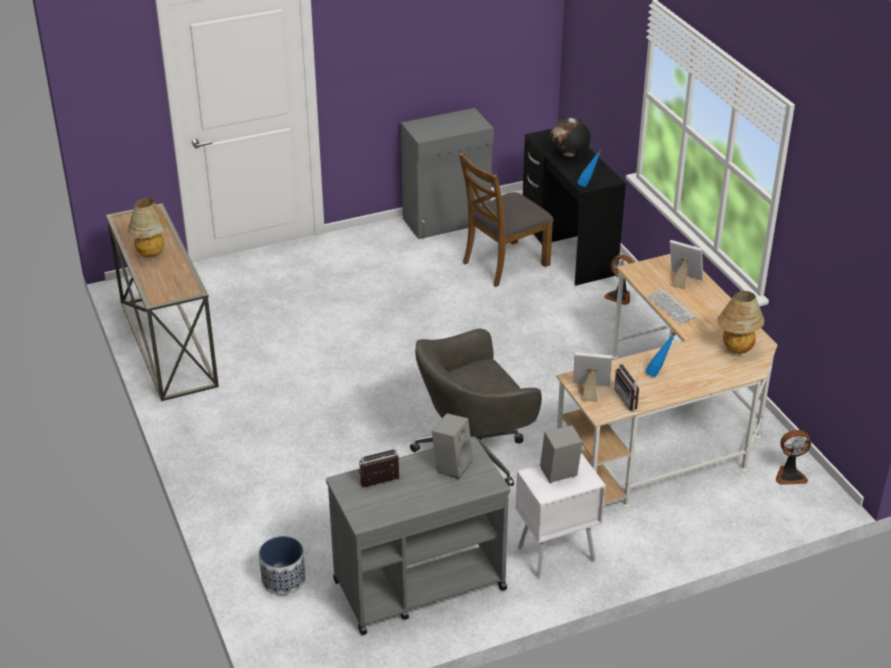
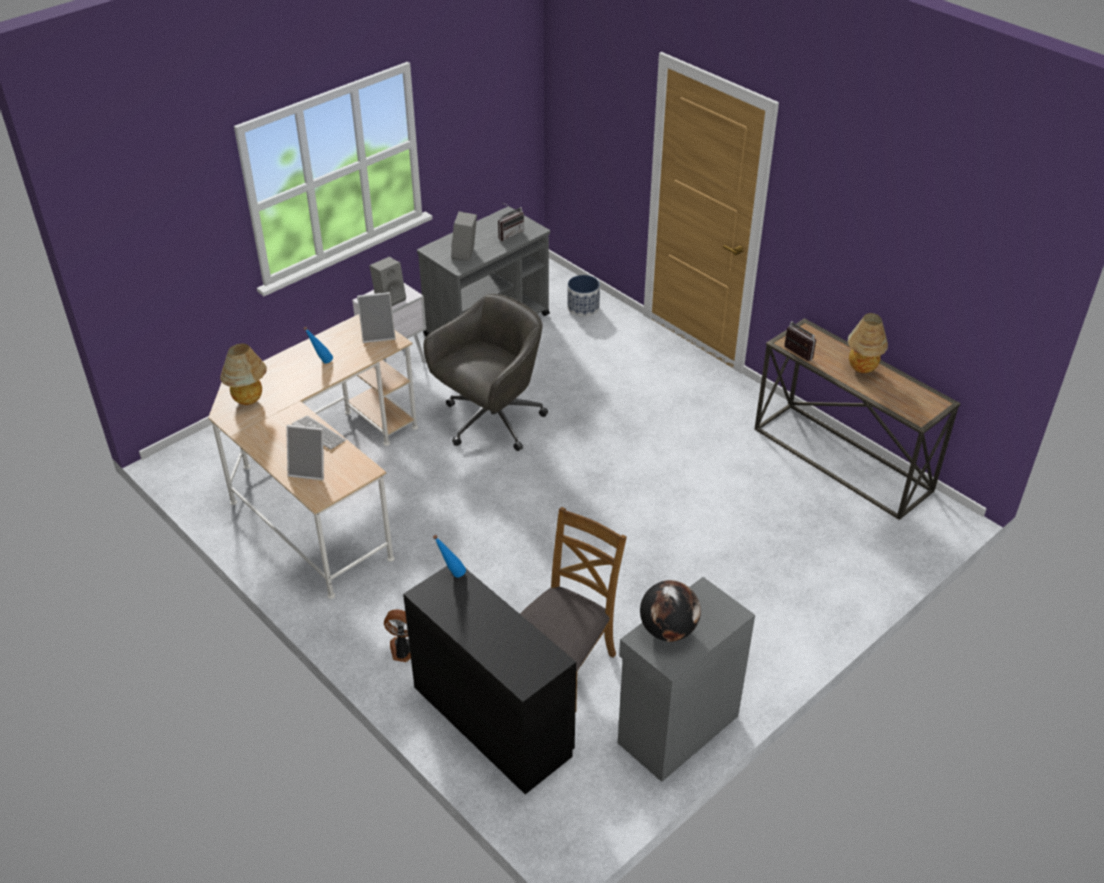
camera: 160 degrees right, 5 degrees up
globe [550,118,590,159] -> globe moved to [640,580,701,642]
radio [614,363,640,411] -> radio moved to [784,322,816,361]
fan [776,430,811,485] -> none

